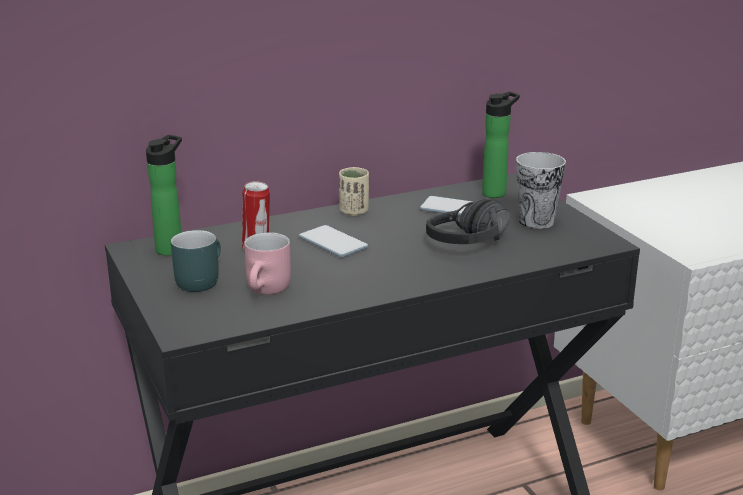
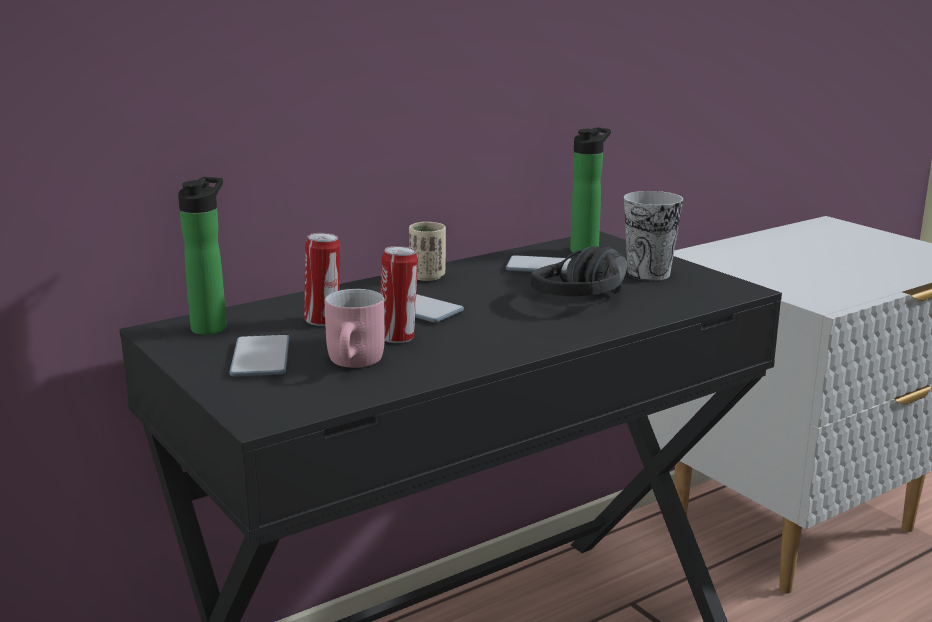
camera: 10 degrees left, 5 degrees down
turquoise mug [171,230,221,292] -> phone [229,335,289,377]
none -> can [380,246,418,343]

